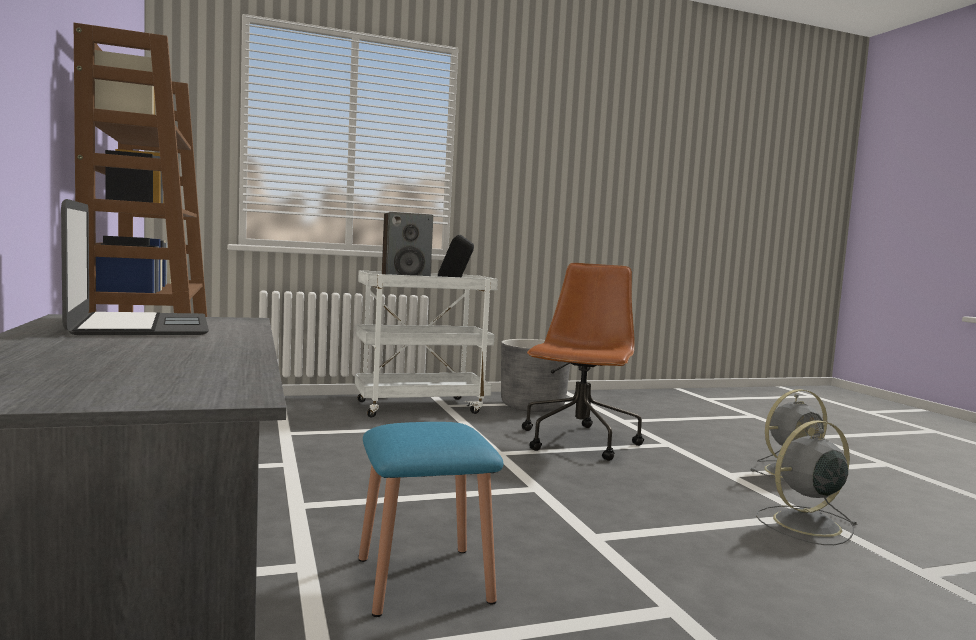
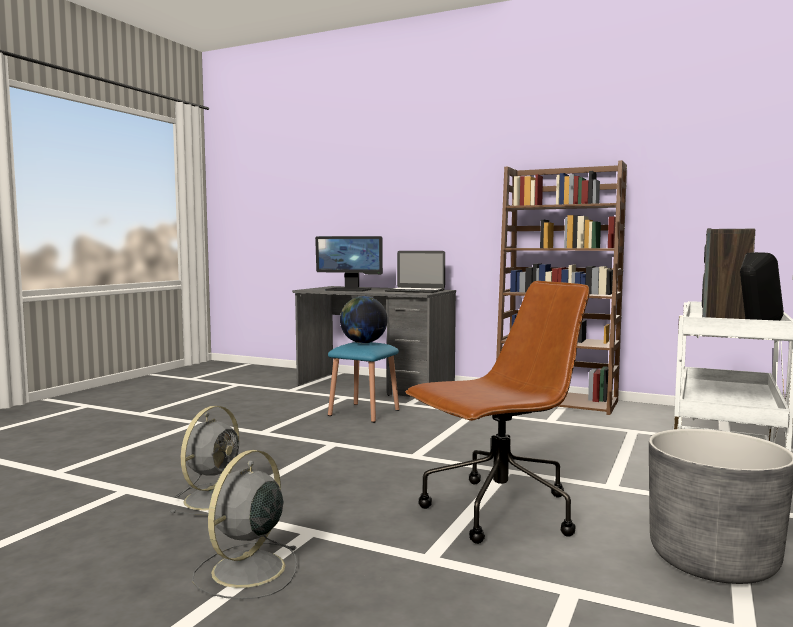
camera: 135 degrees right, 0 degrees up
brown office chair [522,263,644,461] -> brown office chair turned 90 degrees counterclockwise [405,281,590,544]
none -> monitor [315,236,383,291]
none -> globe [340,296,388,343]

